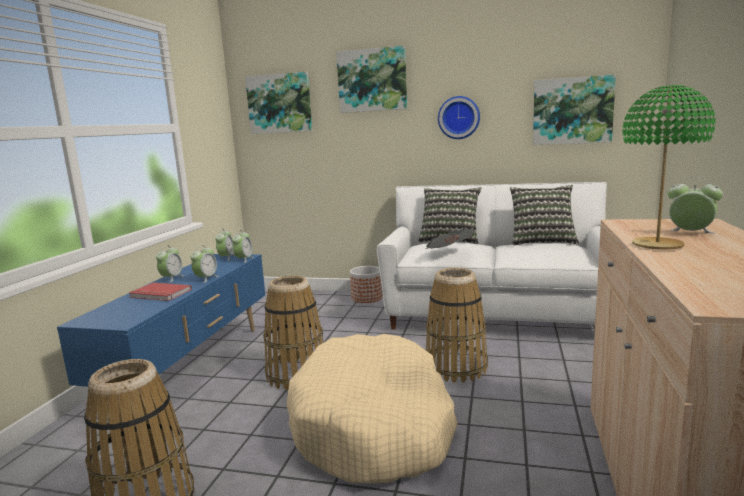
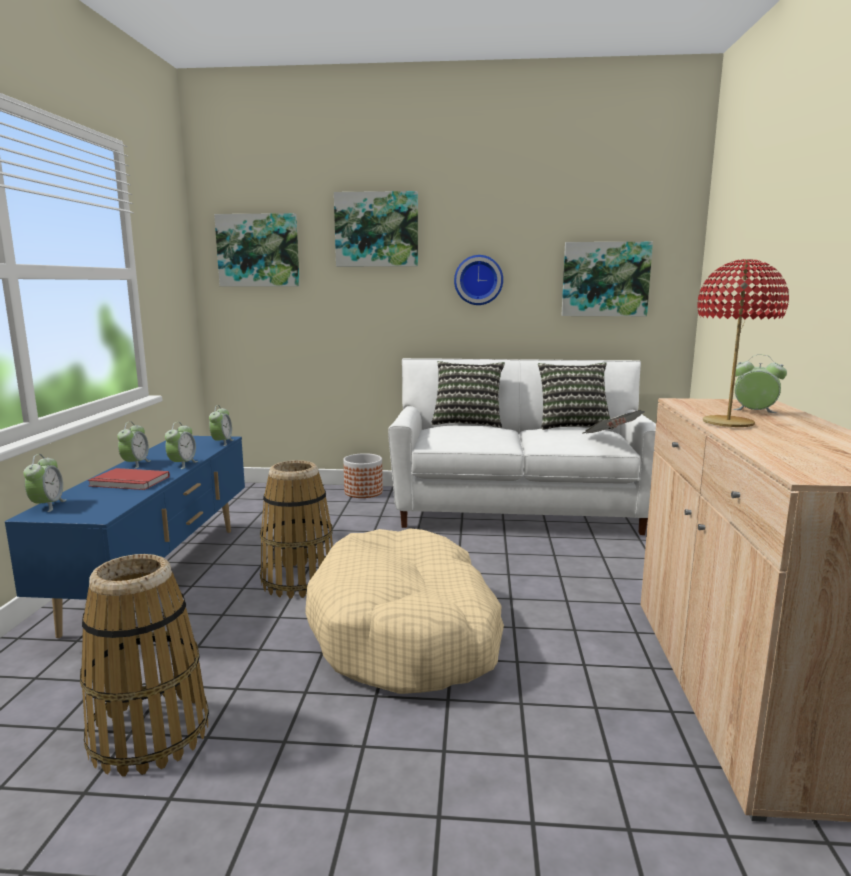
camera: 10 degrees left, 0 degrees up
alarm clock [215,228,235,261] -> alarm clock moved to [23,454,66,512]
newspaper [425,228,474,249] -> newspaper moved to [583,410,645,434]
basket [426,268,488,383] -> none
green table lamp [623,85,716,250] -> red table lamp [697,259,789,427]

